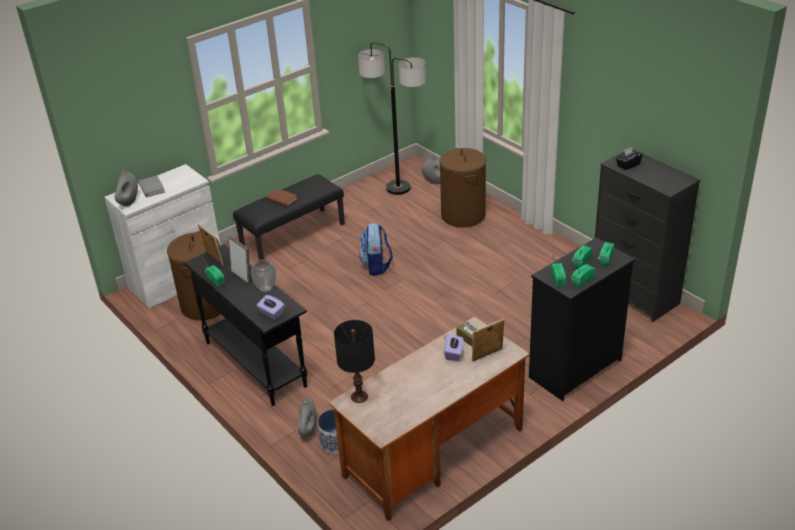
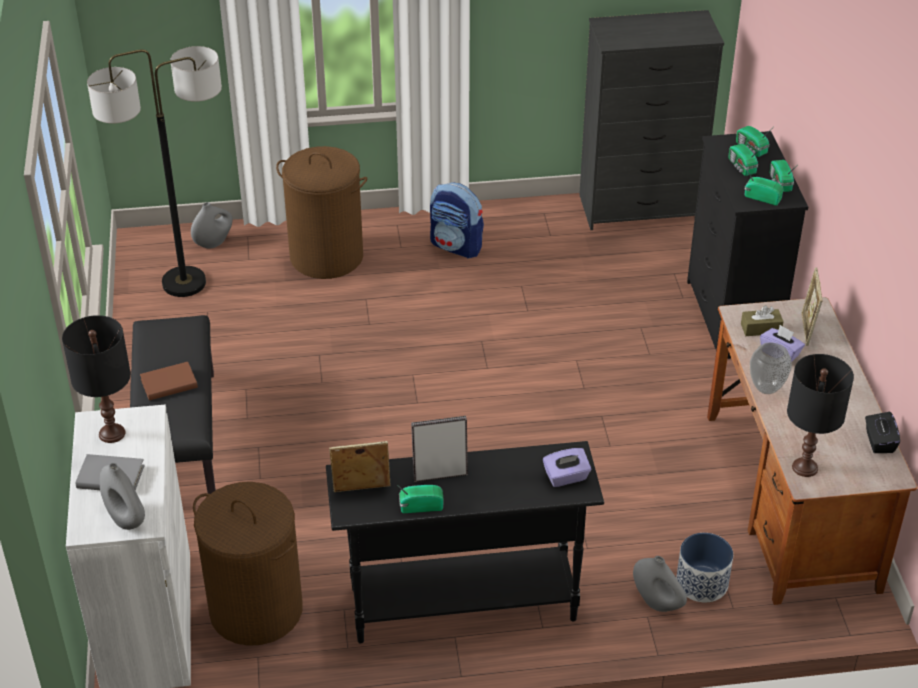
camera: 60 degrees left, 5 degrees up
vase [251,259,276,292] -> vase moved to [750,343,792,394]
backpack [359,222,393,276] -> backpack moved to [430,182,484,258]
black tissue box [616,147,643,170] -> black tissue box moved to [865,412,900,453]
none -> black table lamp [62,315,131,443]

